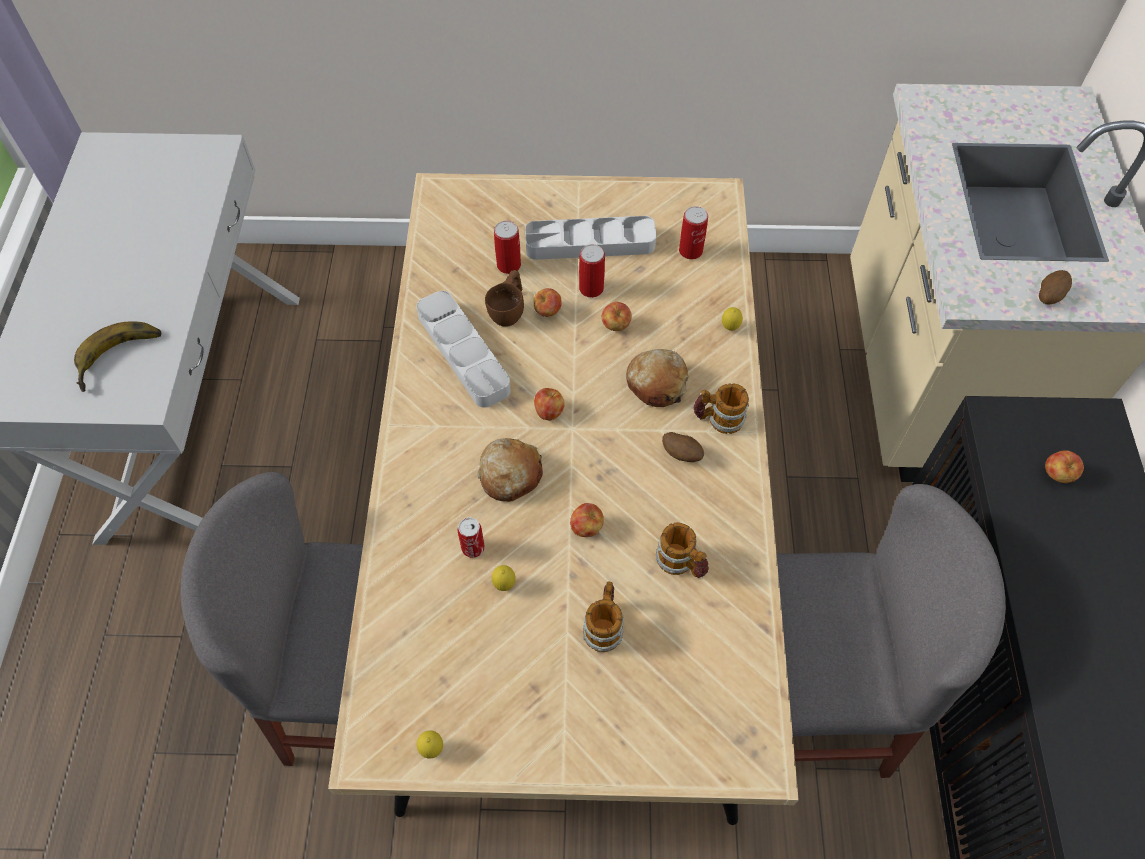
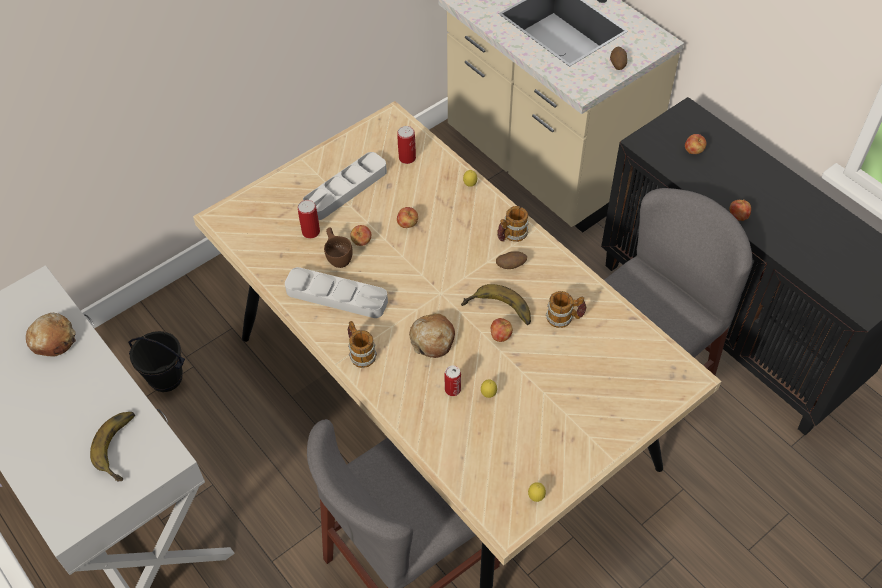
camera: 40 degrees left, 5 degrees down
apple [534,388,565,421] -> apple moved to [729,199,751,221]
can [579,244,605,298] -> none
mug [583,581,623,652] -> mug moved to [348,321,377,368]
bread [626,349,689,407] -> bread moved to [26,313,76,357]
none -> black bucket [128,331,185,392]
none -> banana [461,284,531,325]

